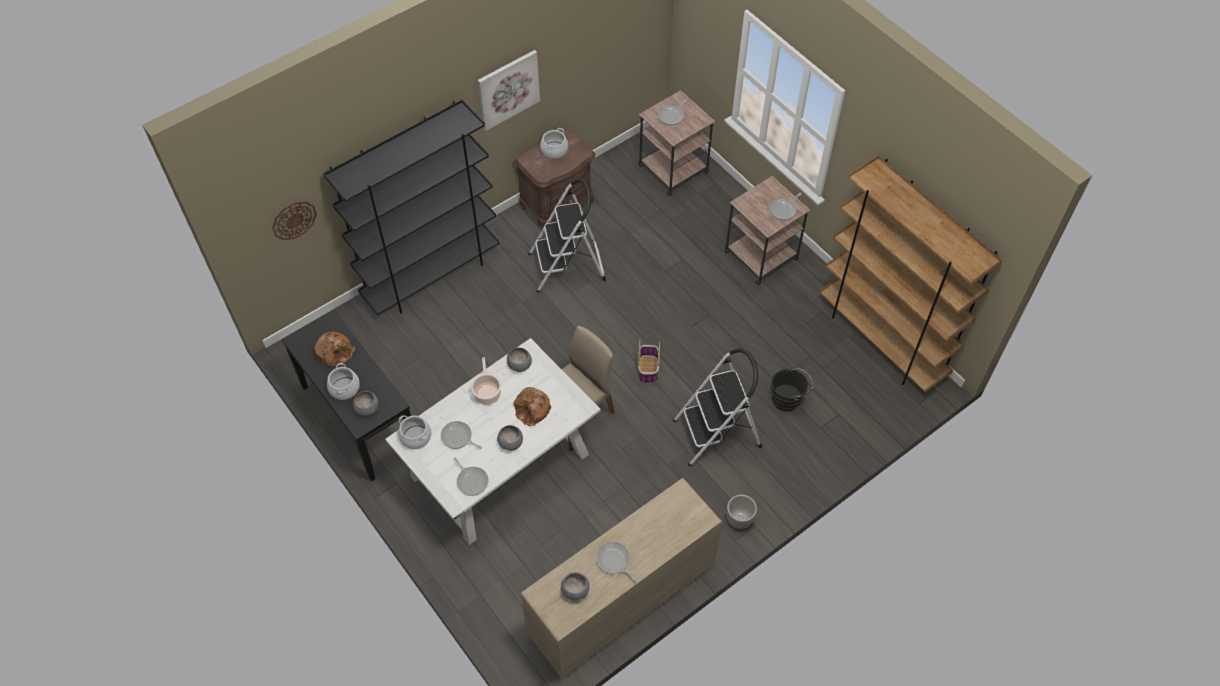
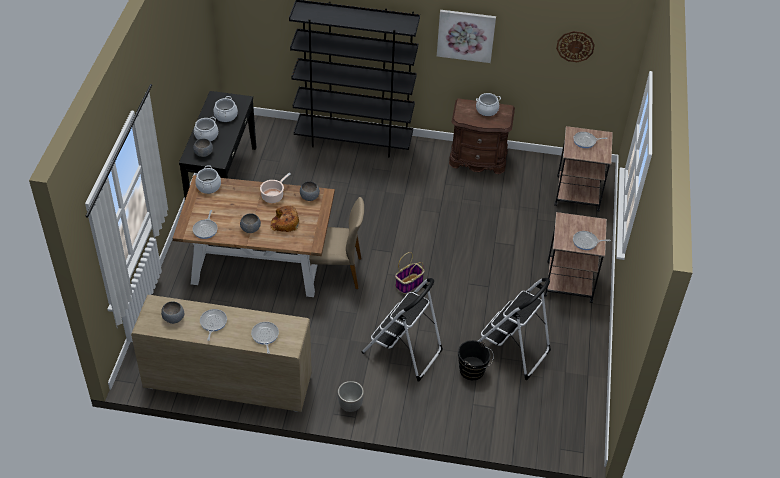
camera: 45 degrees right, 10 degrees down
wall clock [272,201,317,240] -> wall clock moved to [556,31,595,62]
bread [315,332,355,366] -> cooking pot [214,96,238,122]
white dining table [385,338,601,545] -> brown dining table [173,175,335,297]
frying pan [441,421,482,449] -> frying pan moved to [251,322,279,354]
step ladder [528,179,606,292] -> step ladder moved to [478,278,551,380]
brown bookcase [820,155,1002,393] -> none

